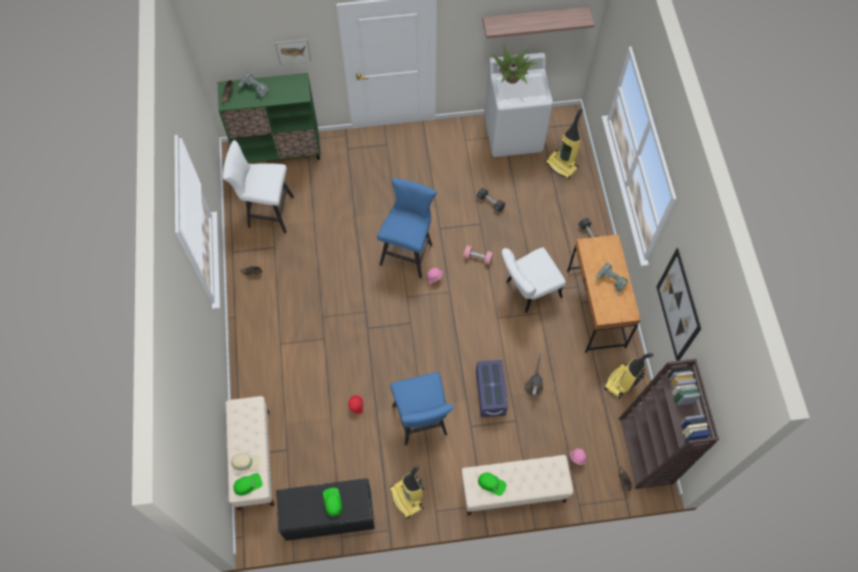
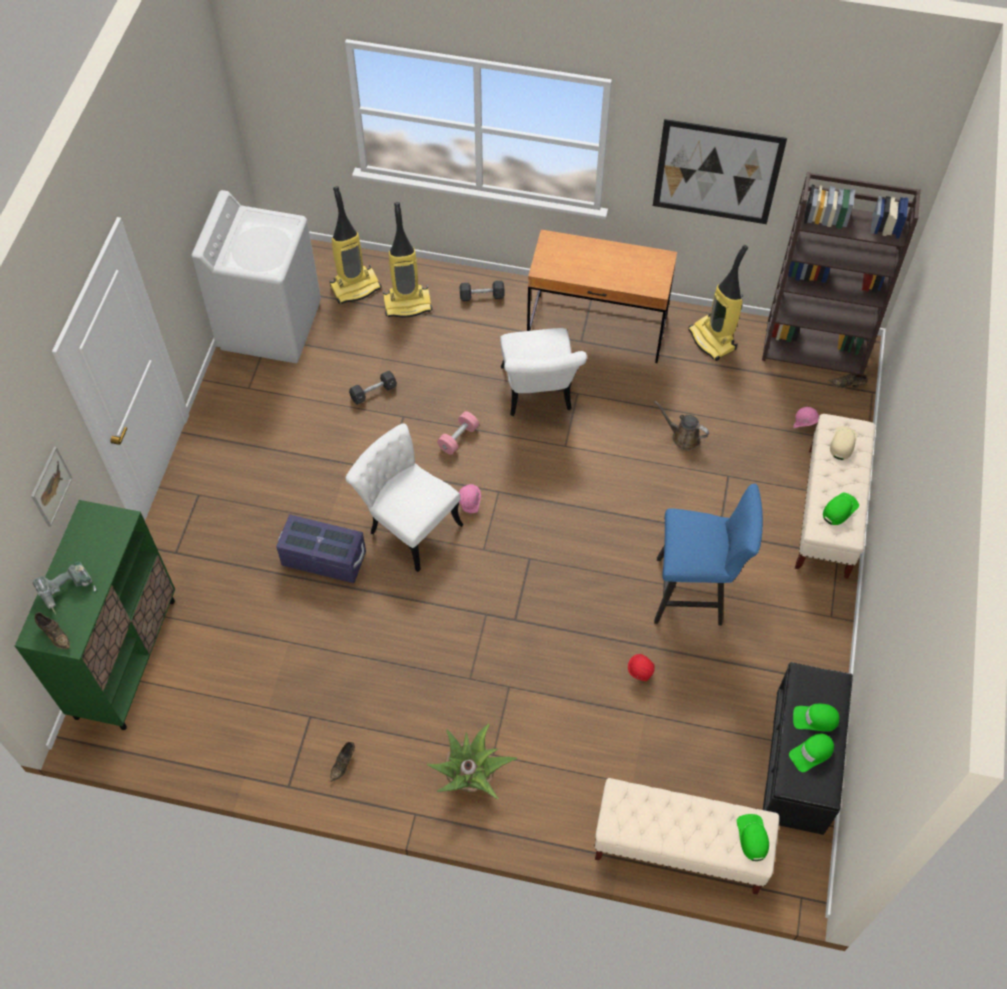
camera: 70 degrees left, 5 degrees down
white stool [223,140,294,233] -> none
beige cap [231,453,260,471] -> beige cap moved to [830,426,858,460]
blue stool [377,178,437,278] -> white chair [345,423,464,572]
vacuum cleaner [390,465,424,519] -> vacuum cleaner moved to [383,202,432,318]
purple storage box [476,360,508,418] -> purple storage box moved to [276,515,366,583]
shelf [483,7,594,38] -> none
potted plant [492,45,539,84] -> potted plant moved to [427,723,517,799]
power drill [595,263,628,296] -> none
none -> green cap [789,733,834,772]

